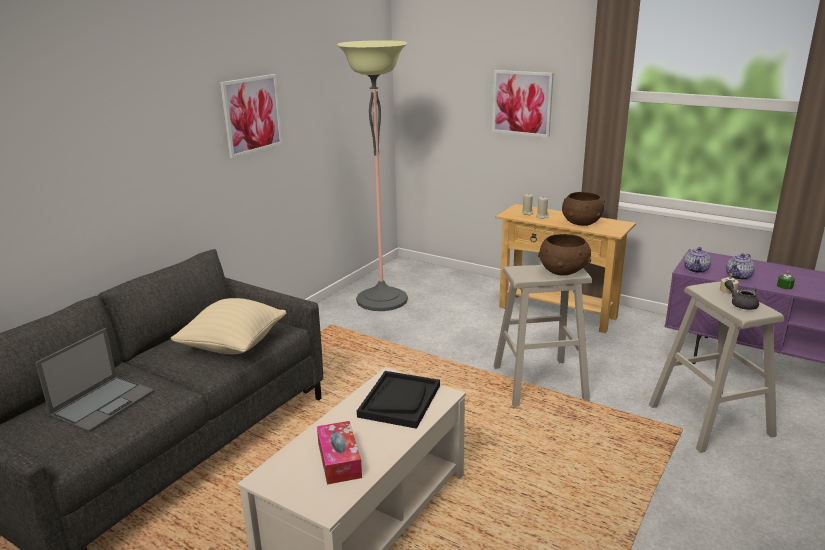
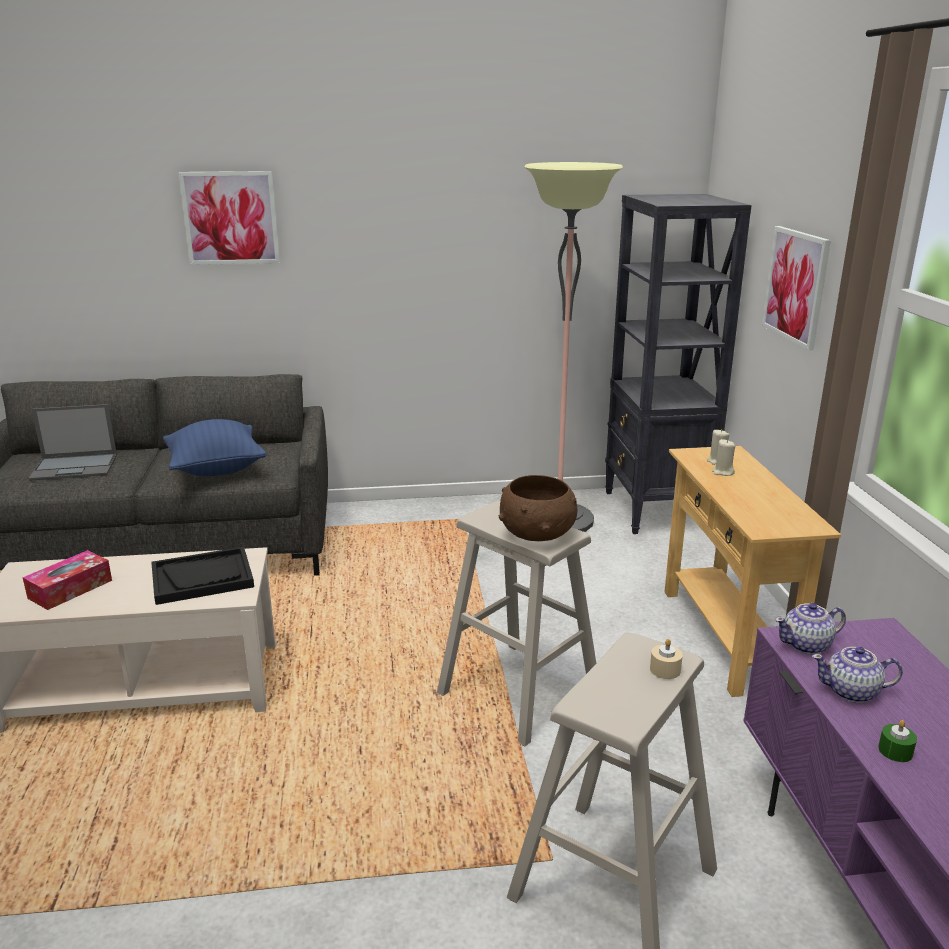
camera: 50 degrees right, 0 degrees up
beige pillow [171,298,286,354] -> blue pillow [163,419,267,476]
picture [220,74,282,158] -> picture moved to [178,171,280,265]
brown bowl [562,192,605,226] -> none
grey teapot [724,280,759,310] -> none
none -> black bookcase [605,194,752,534]

